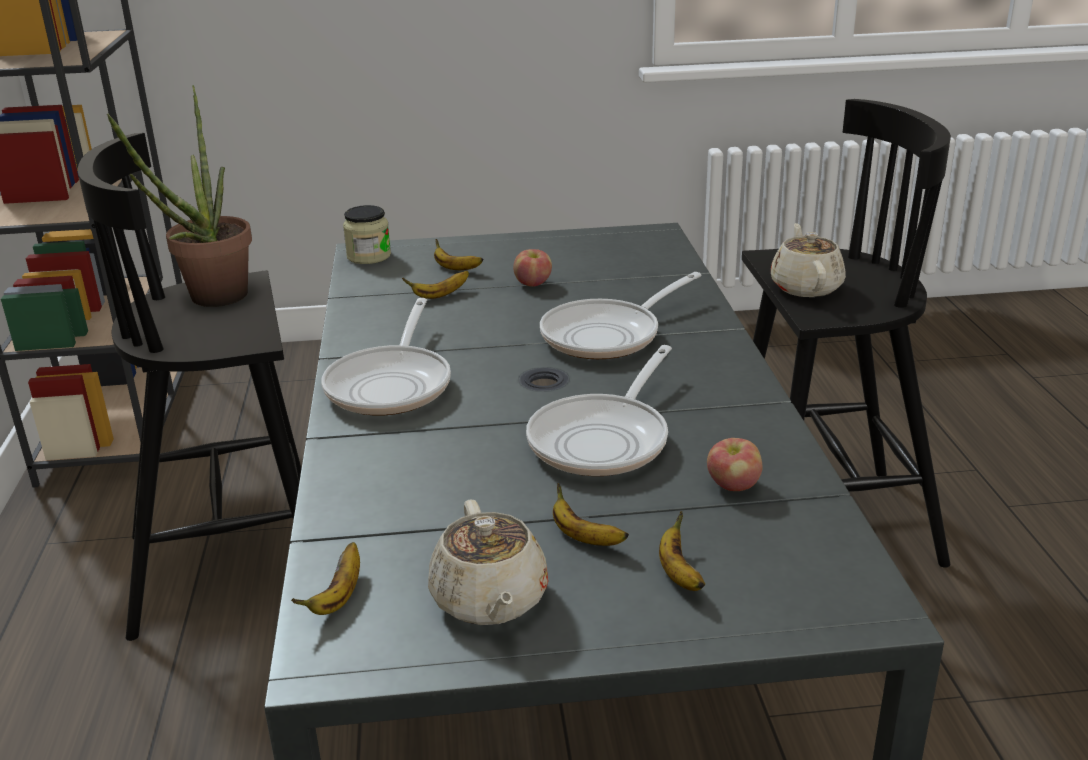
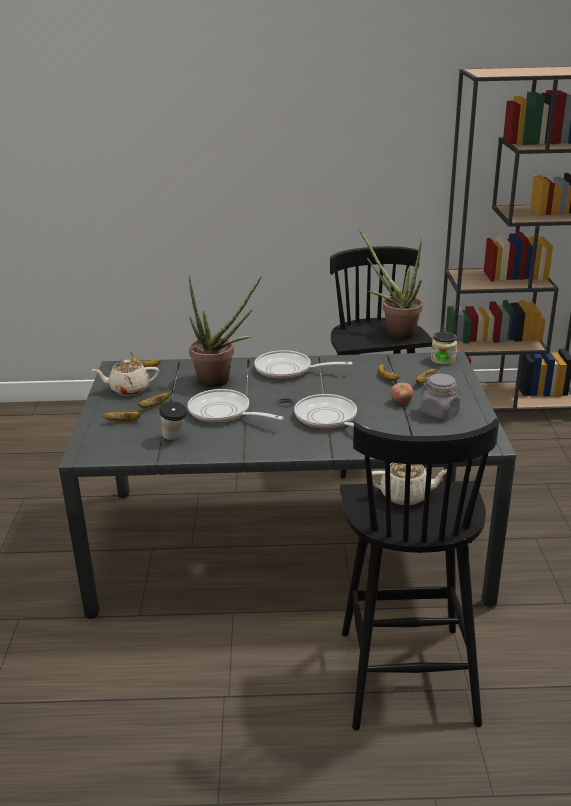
camera: 95 degrees right, 0 degrees up
apple [707,438,763,491] -> cup [159,401,188,440]
none -> potted plant [189,275,262,388]
none -> grey jar [420,374,462,419]

